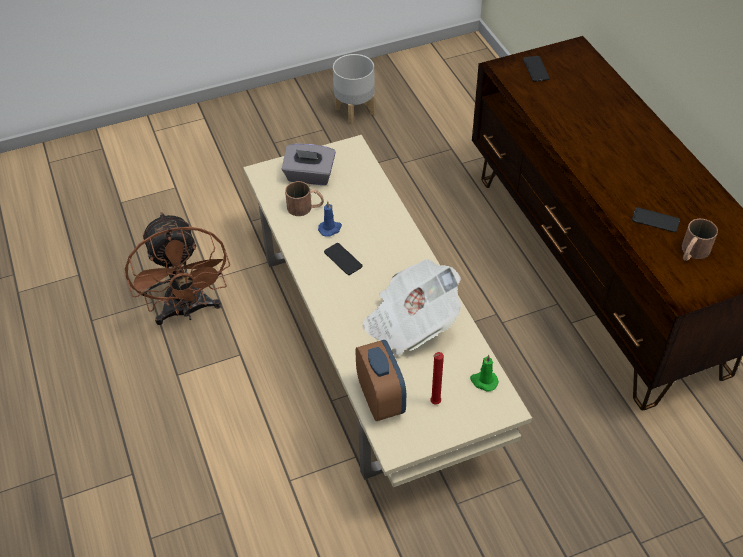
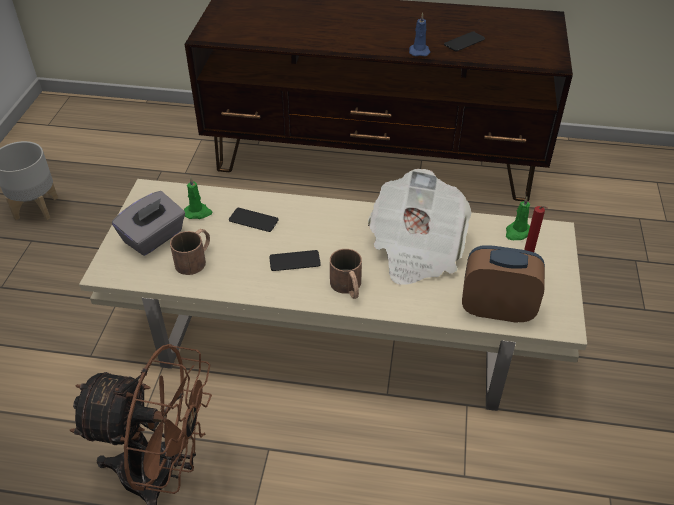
camera: 60 degrees left, 5 degrees down
blue candle [318,201,342,236] -> blue candle moved to [409,12,430,56]
phone [523,56,550,82] -> phone moved to [229,208,279,232]
brown mug [681,219,718,261] -> brown mug moved to [330,249,362,299]
none -> green candle [184,177,213,219]

